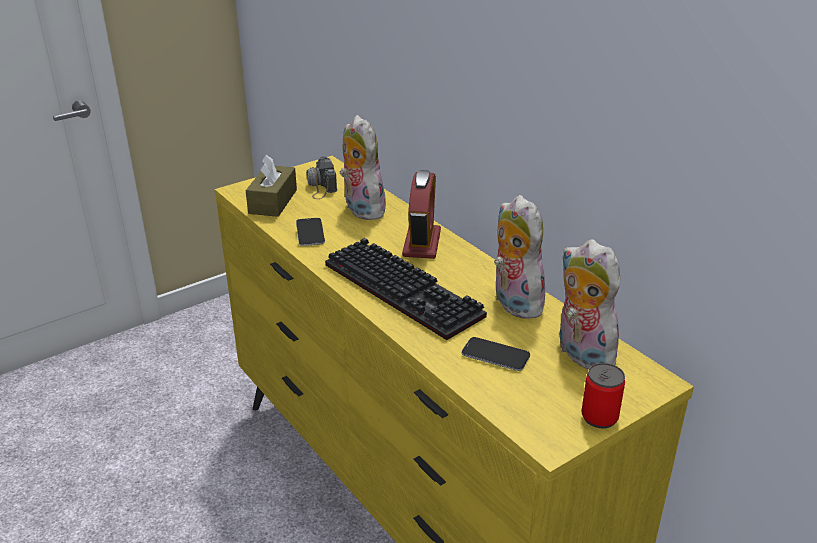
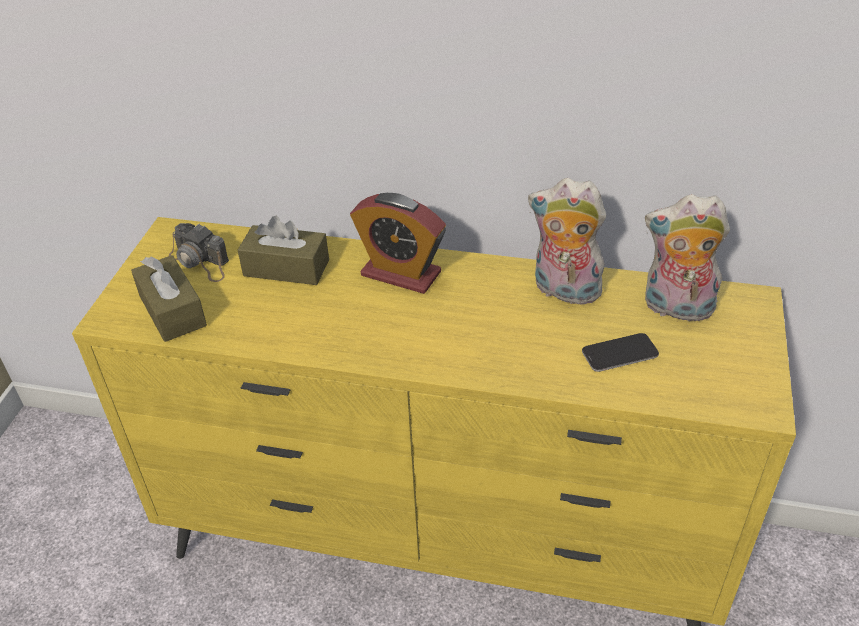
camera: 40 degrees left, 10 degrees up
phone [296,218,325,246] -> none
keyboard [325,238,487,340] -> none
plush toy [340,115,386,220] -> brown tissue box [238,216,329,285]
alarm clock [402,170,441,259] -> alarm clock turned 150 degrees clockwise [350,193,446,294]
can [582,363,625,428] -> none

